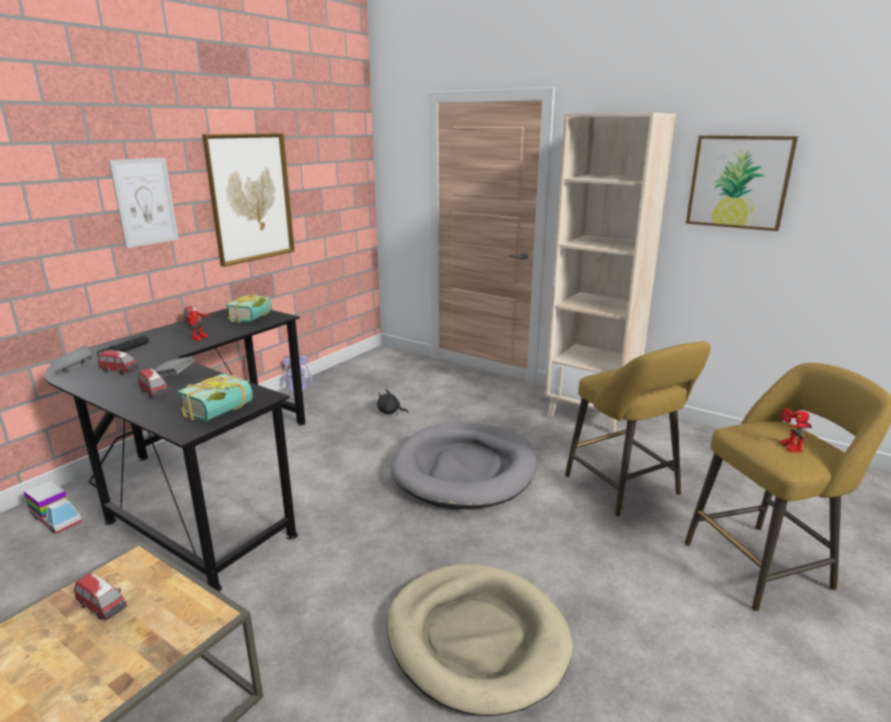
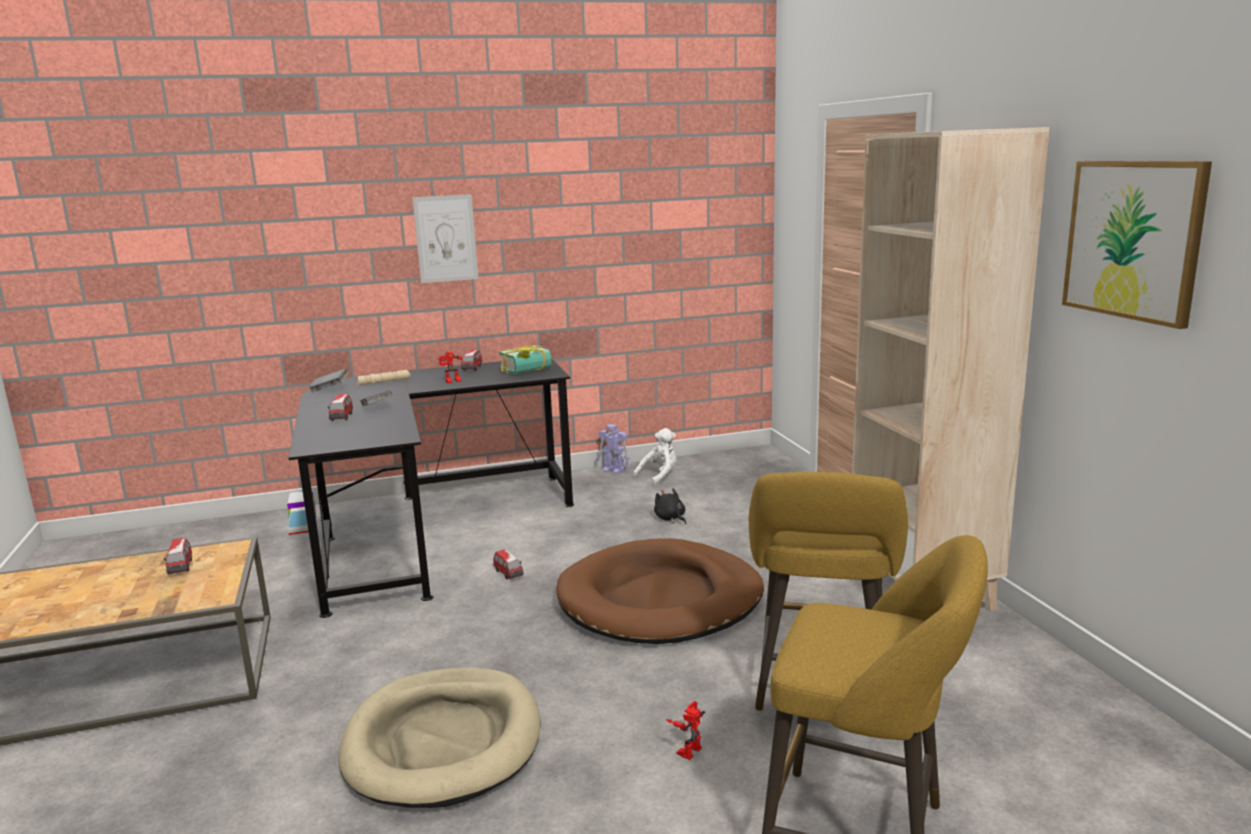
camera: 40 degrees right, 5 degrees down
black flashlight [97,335,150,357] -> beige flashlight [357,370,411,385]
toy car [98,350,139,375] -> toy car moved to [493,549,524,579]
book [178,373,252,422] -> none
picture [202,133,295,267] -> none
grey dog bed [391,422,537,509] -> brown dog bed [556,538,764,644]
toy robot [780,408,812,452] -> toy robot moved to [666,701,705,760]
none -> white plush toy [633,428,677,486]

